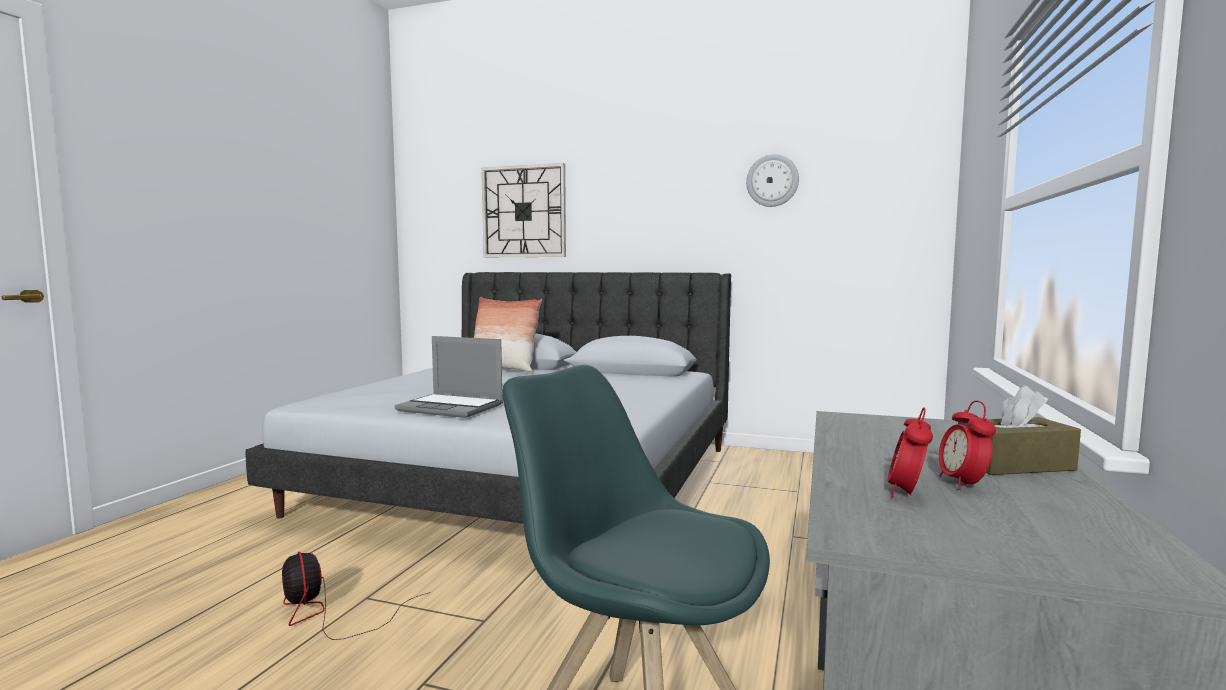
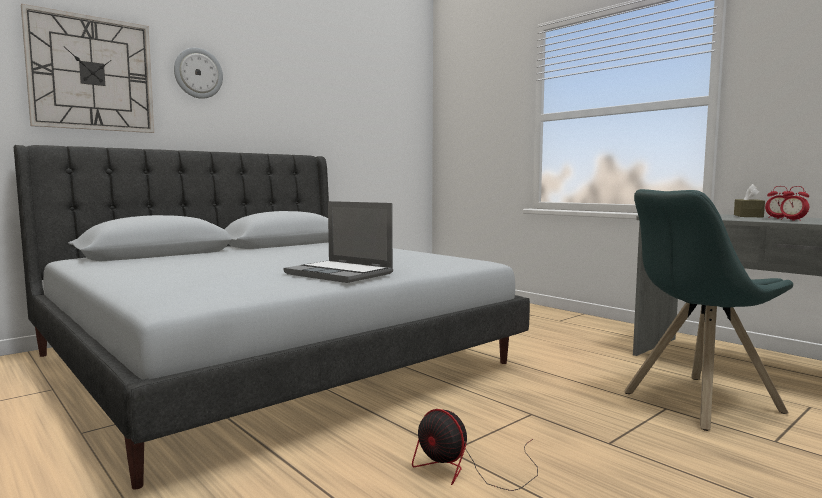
camera: 60 degrees left, 0 degrees up
fan [282,552,431,640] -> fan turned 45 degrees clockwise [412,409,538,491]
laptop [395,336,503,418] -> laptop turned 75 degrees clockwise [284,201,393,283]
pillow [474,297,542,372] -> none
wall clock [746,154,799,207] -> wall clock moved to [174,48,223,99]

